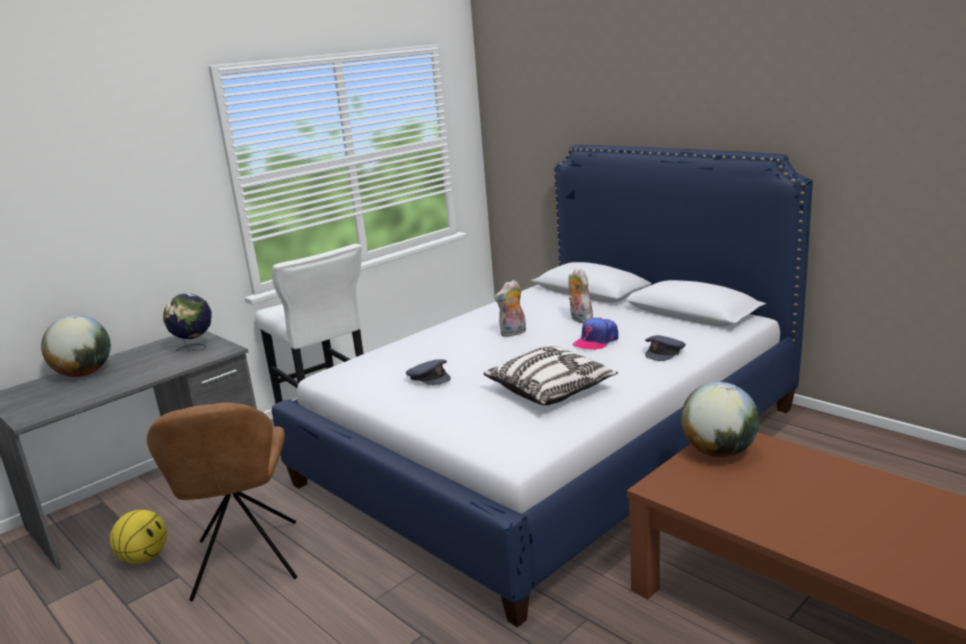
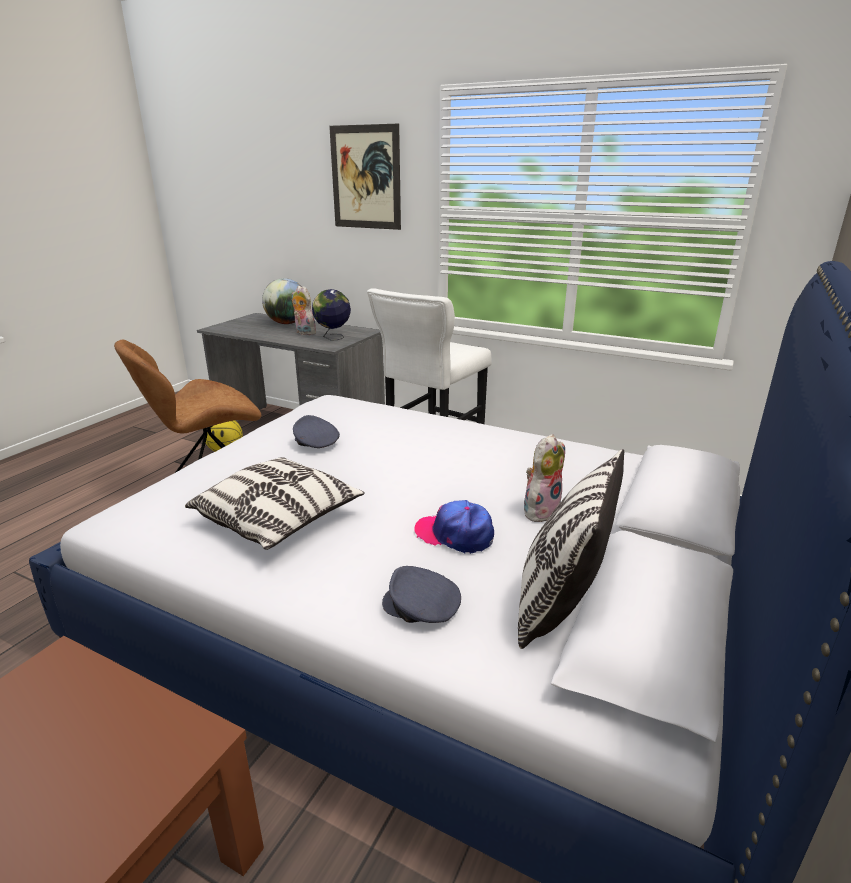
camera: 70 degrees right, 5 degrees up
grey cap [406,359,451,385] -> grey cap turned 120 degrees clockwise [293,415,340,448]
plush toy [494,280,526,337] -> plush toy moved to [292,286,316,335]
globe [681,382,759,457] -> none
none -> picture [329,124,401,230]
none -> pillow [518,449,624,649]

